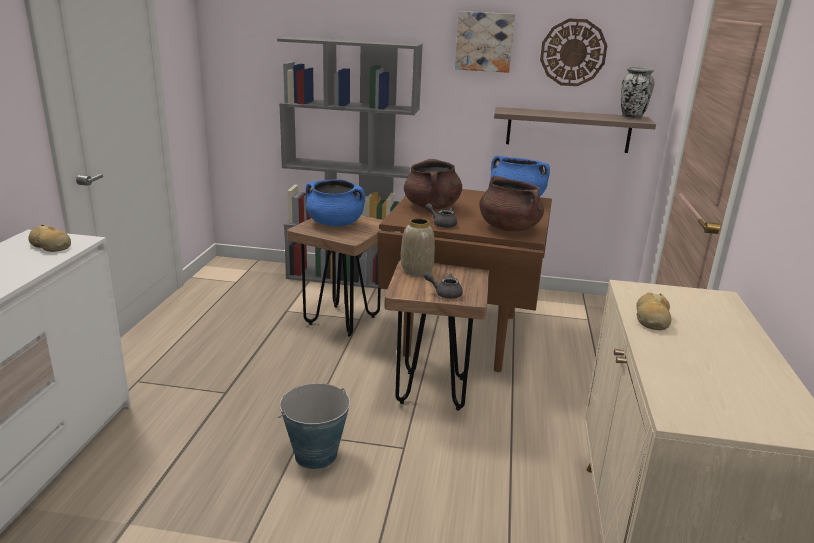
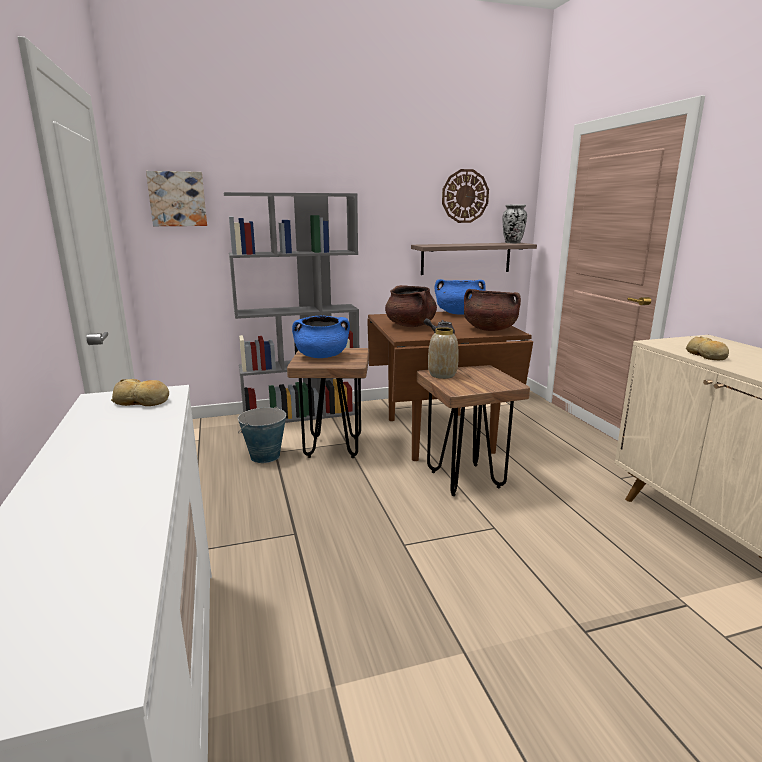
camera: 25 degrees left, 5 degrees down
bucket [278,383,350,469] -> bucket moved to [238,406,286,463]
grey teapot [424,272,463,299] -> none
picture [455,11,515,73] -> picture moved to [146,171,207,226]

